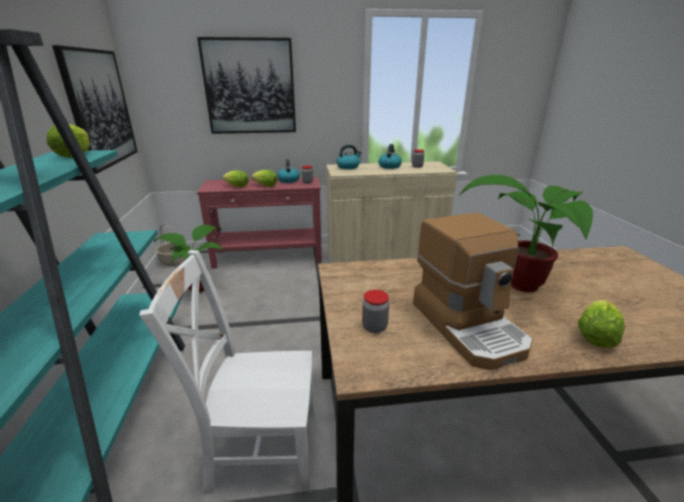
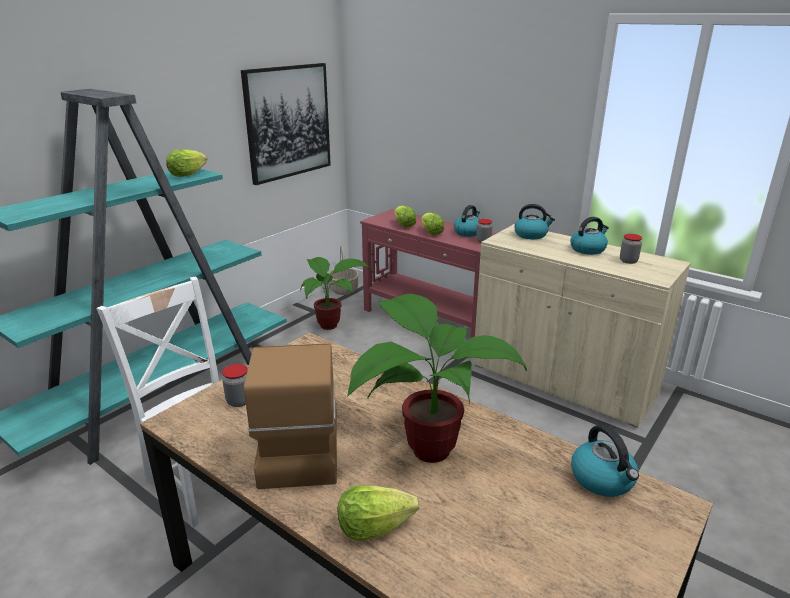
camera: 45 degrees right, 0 degrees up
picture [197,37,296,134] -> none
coffee machine [413,212,533,370] -> coffee machine turned 150 degrees clockwise [244,344,337,489]
none -> kettle [571,424,639,497]

